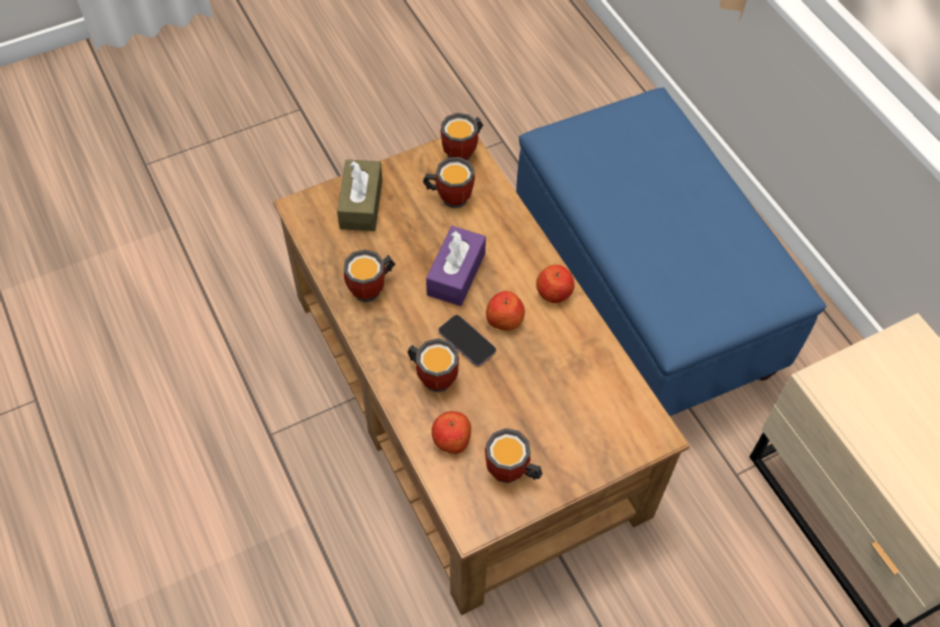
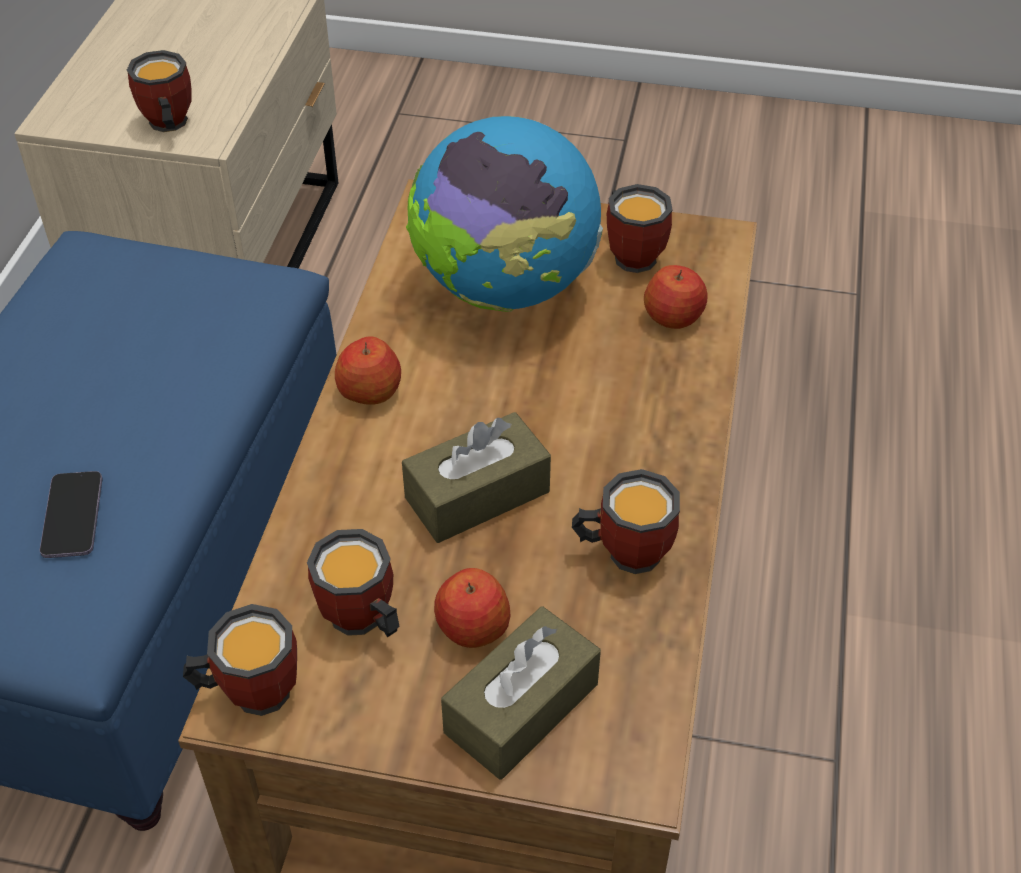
camera: 140 degrees left, 10 degrees down
mug [407,338,459,393] -> mug moved to [127,50,192,132]
purple tissue box [426,226,486,306] -> brown tissue box [402,412,551,543]
phone [438,315,496,366] -> phone moved to [40,471,102,558]
apple [486,291,525,330] -> apple moved to [434,568,511,648]
none -> globe [406,116,603,312]

